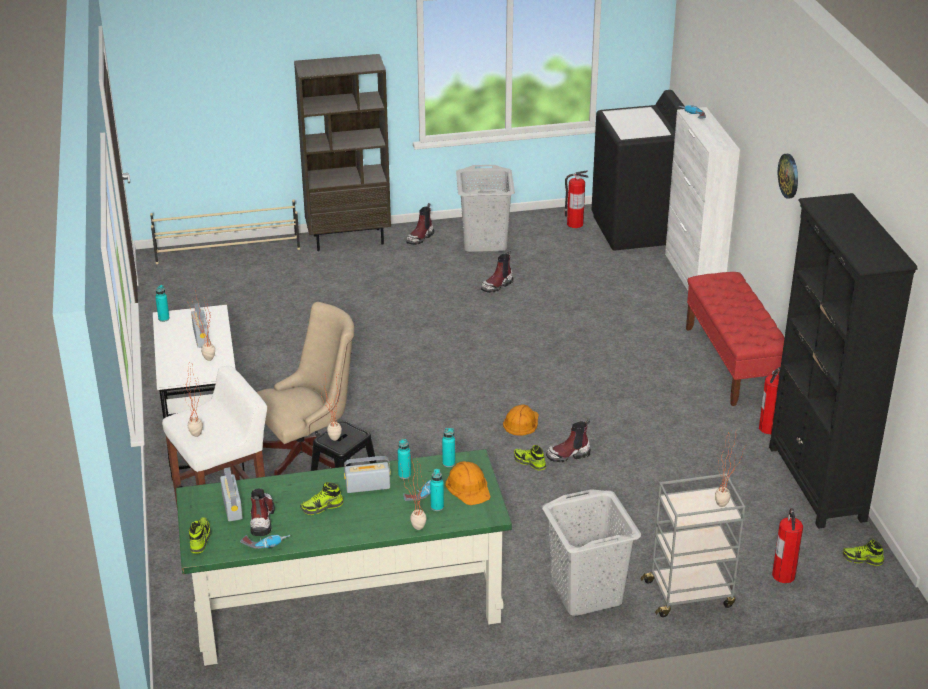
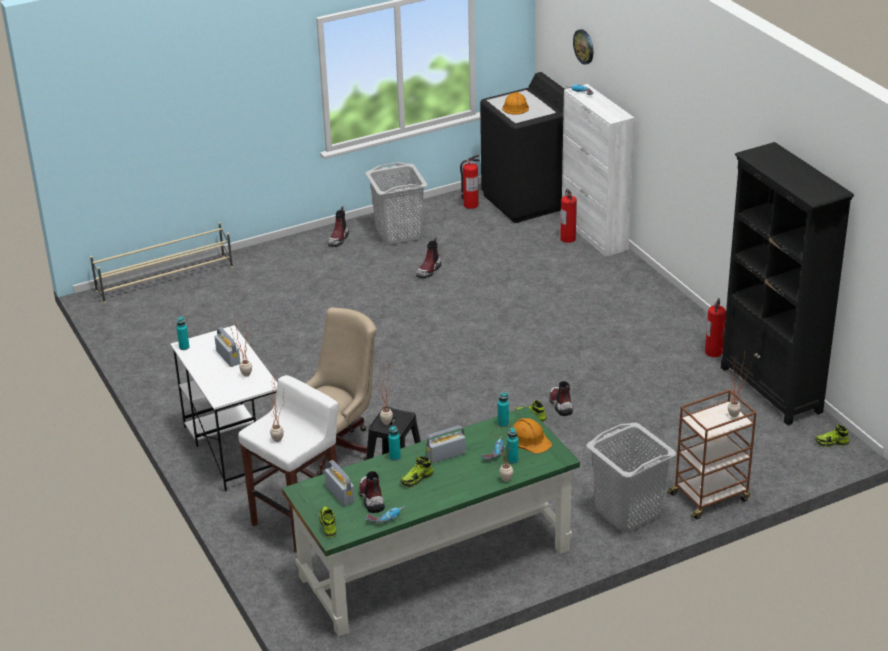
camera: 15 degrees left, 0 degrees up
brown bookcase [294,54,391,251] -> none
turquoise bottle [398,439,411,479] -> turquoise bottle moved to [388,425,401,461]
orange hard hat [503,404,539,436] -> orange hard hat moved to [502,92,529,115]
boot [546,419,591,462] -> boot turned 105 degrees clockwise [549,381,573,416]
grey cart [641,473,745,617] -> brown cart [667,390,756,519]
red bench [686,272,784,406] -> none
fire extinguisher [772,508,803,583] -> fire extinguisher moved to [560,189,577,243]
wall clock [778,154,798,199] -> wall clock moved to [573,29,593,65]

